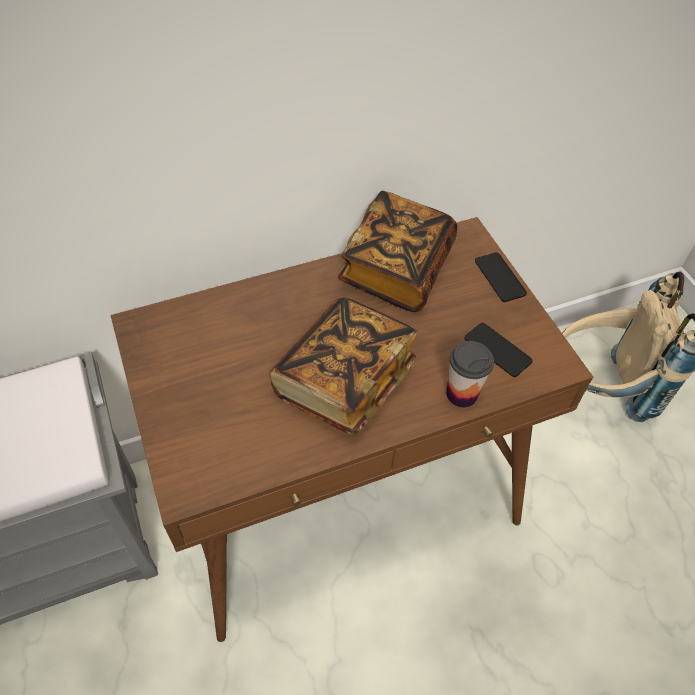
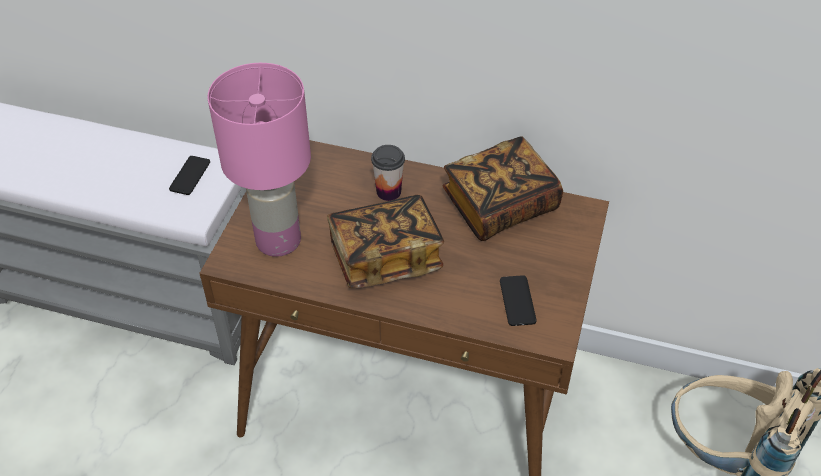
camera: 40 degrees right, 5 degrees down
cup [447,341,494,408] -> cup moved to [371,145,405,201]
phone [475,252,527,302] -> phone moved to [169,156,210,195]
none -> pink table lamp [207,63,311,257]

